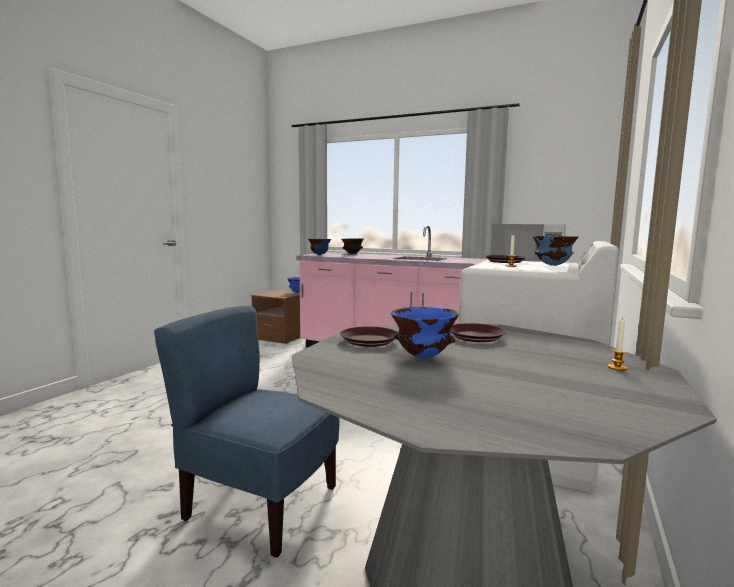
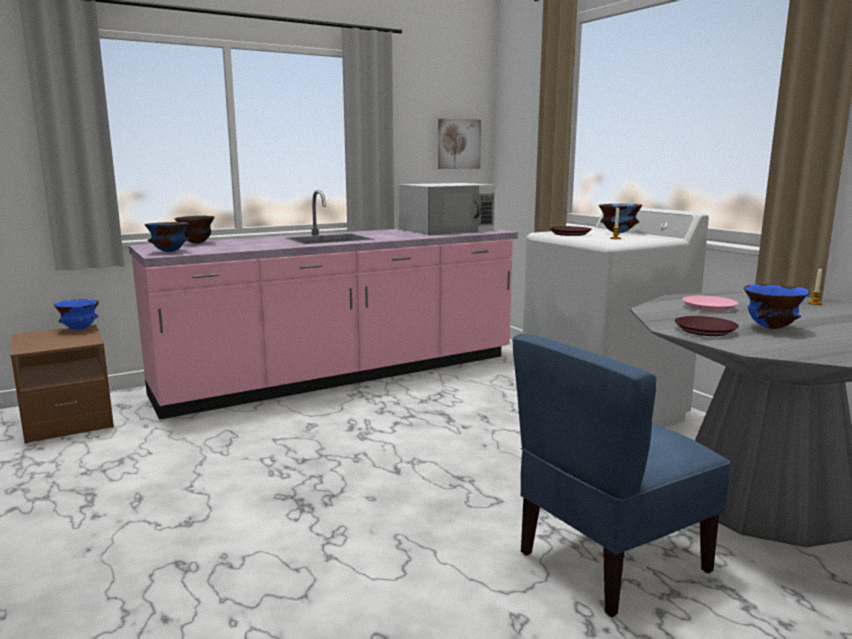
camera: 55 degrees left, 5 degrees up
brown plate [450,323,506,342] -> pink plate [682,296,738,312]
none -> picture [438,118,481,169]

